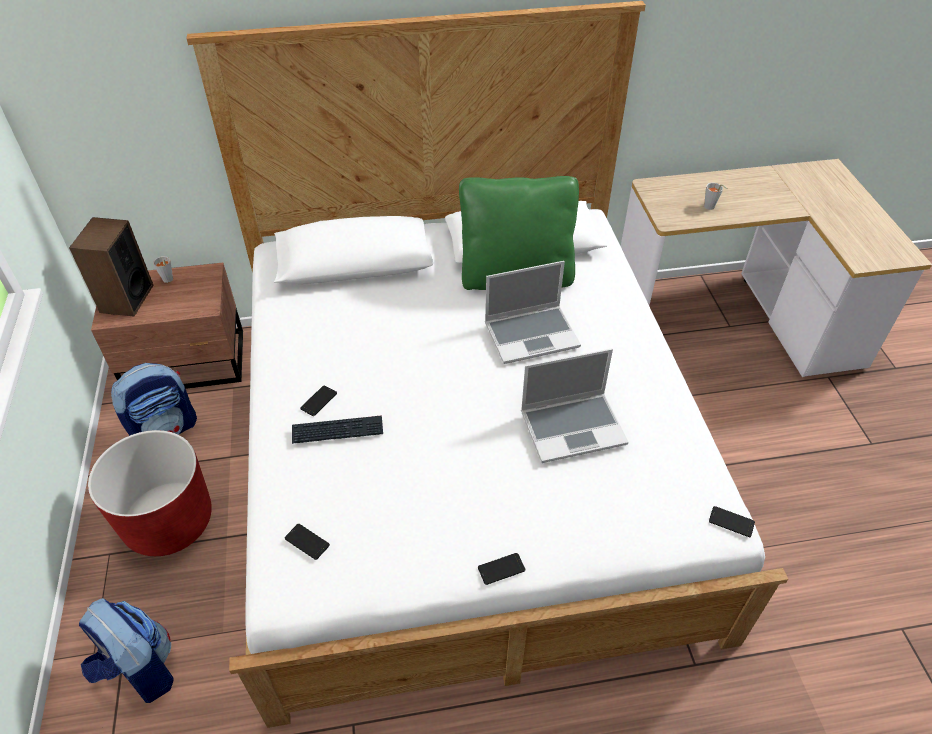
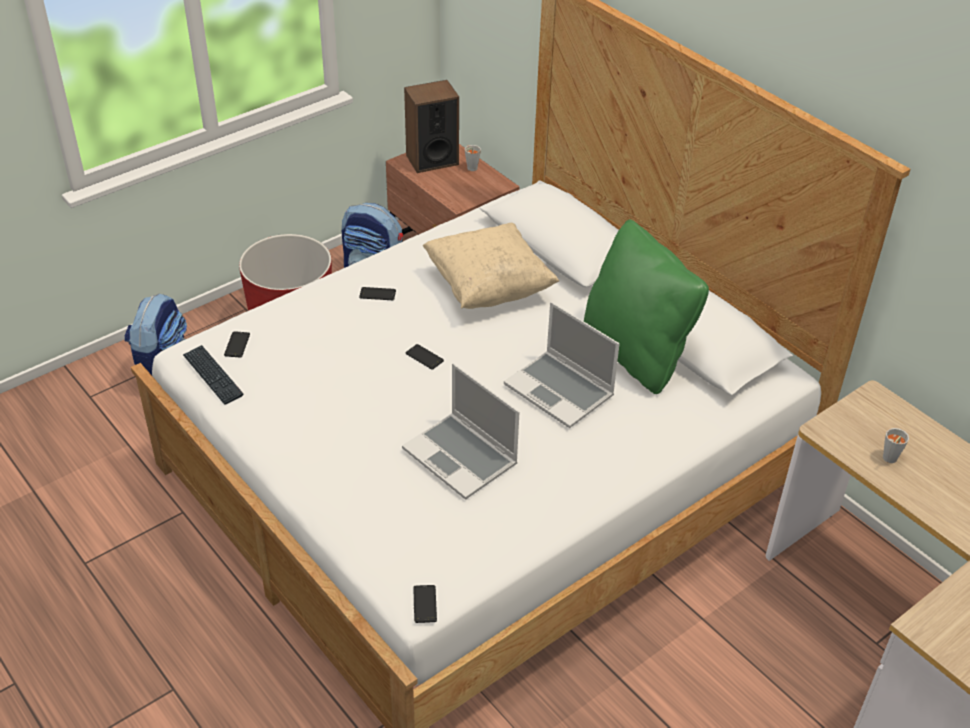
camera: 60 degrees right, 5 degrees down
keyboard [292,415,383,444] -> keyboard moved to [183,345,243,405]
phone [478,553,526,585] -> phone moved to [406,344,444,370]
none -> beige pillow [423,223,559,309]

